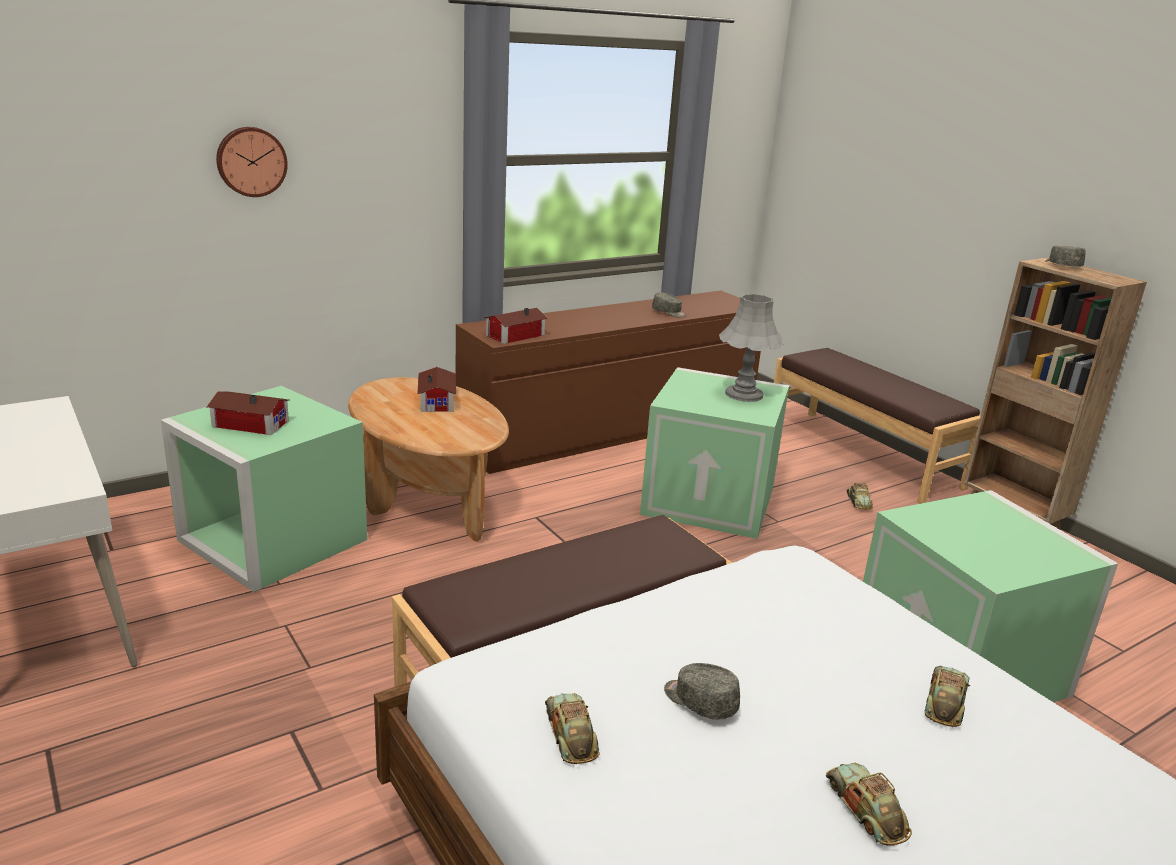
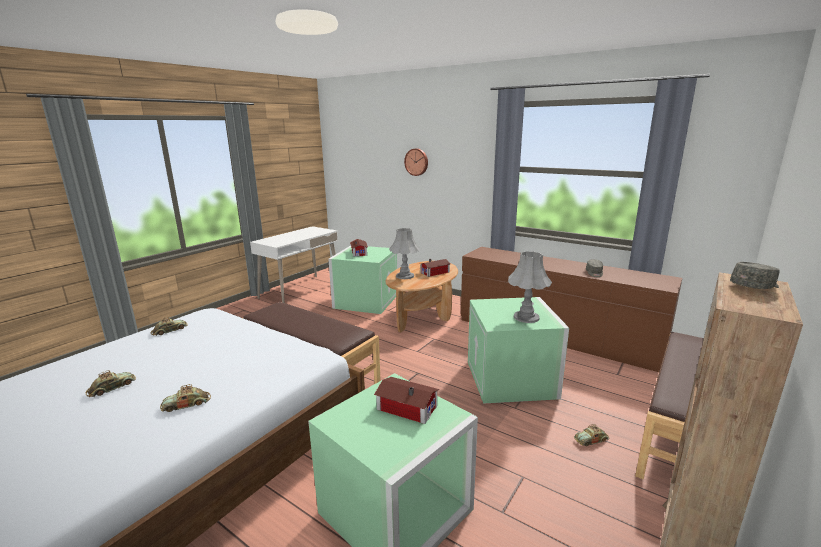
camera: 70 degrees right, 5 degrees down
toy house [485,308,548,344] -> toy house moved to [374,377,439,424]
grey cap [664,663,740,720] -> none
toy car [925,666,970,727] -> toy car turned 150 degrees clockwise [160,384,211,412]
none -> grey table lamp [389,228,420,279]

